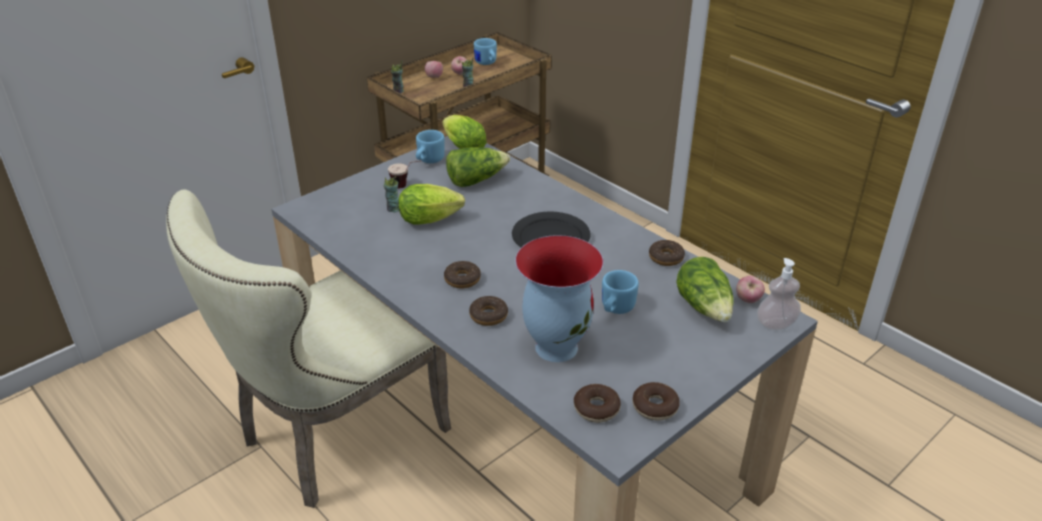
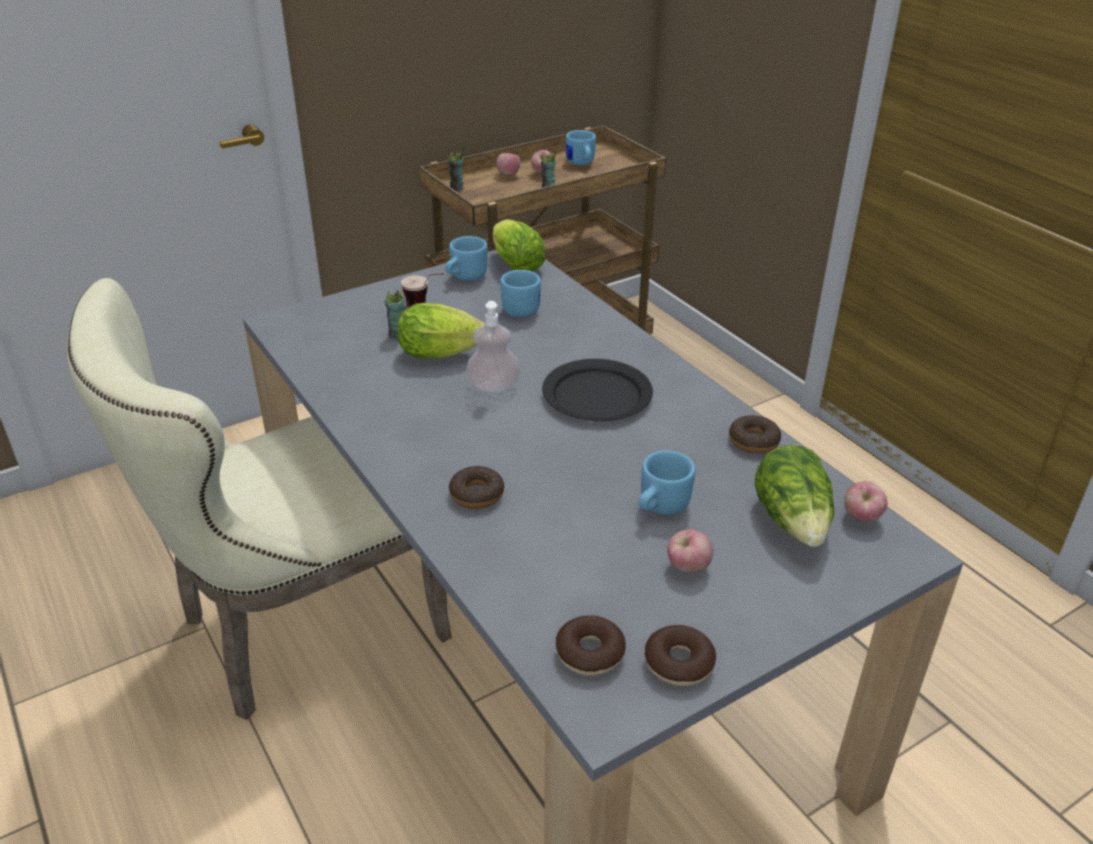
camera: 10 degrees right, 0 degrees up
donut [444,261,481,289] -> none
lettuce [446,147,510,187] -> blue mug [500,270,541,318]
vase [515,235,603,362] -> none
soap dispenser [757,258,801,330] -> soap dispenser moved to [466,301,520,393]
none -> apple [667,529,713,573]

